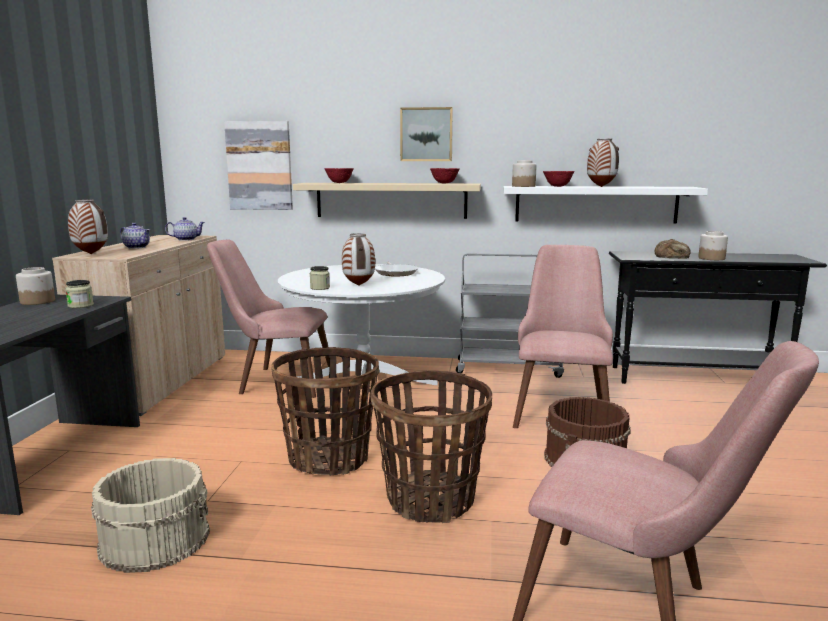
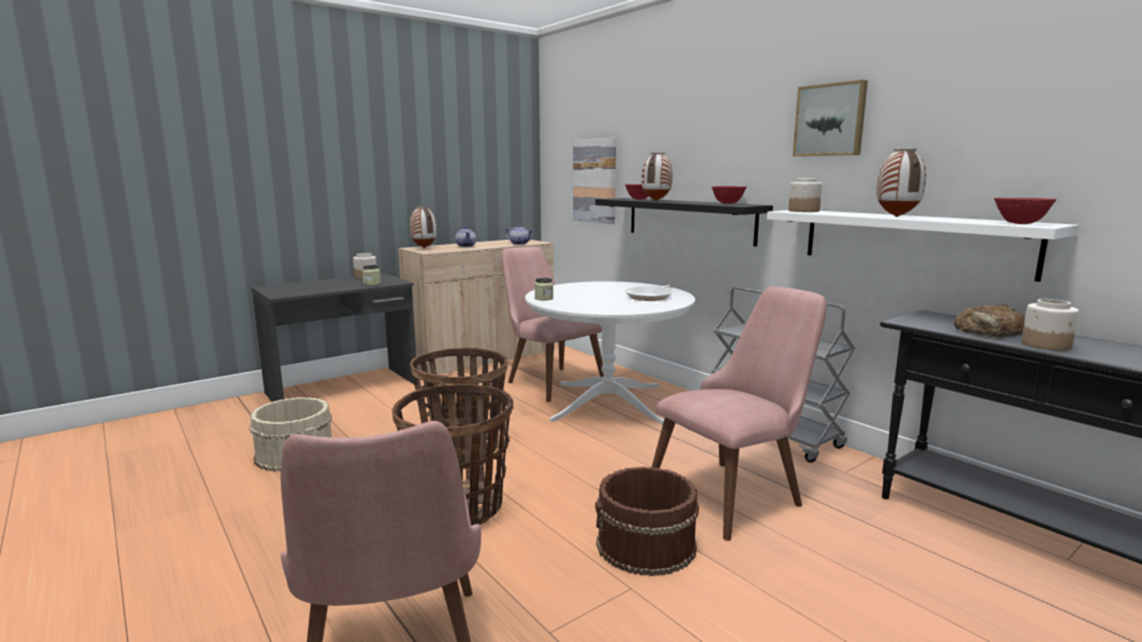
camera: 45 degrees right, 0 degrees up
beige shelf [293,183,481,219] -> black shelf [595,198,773,246]
vase [342,233,375,286] -> vase moved to [642,152,673,201]
picture [400,107,453,161] -> picture moved to [793,80,868,157]
red bowl [543,171,574,187] -> red bowl moved to [994,198,1057,224]

